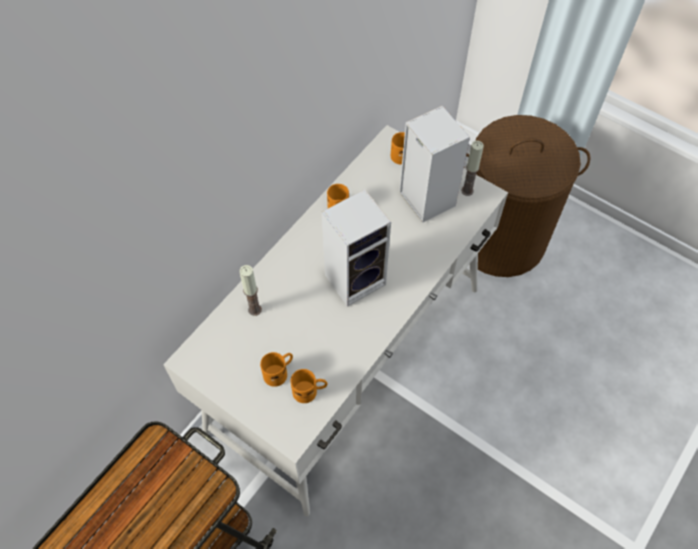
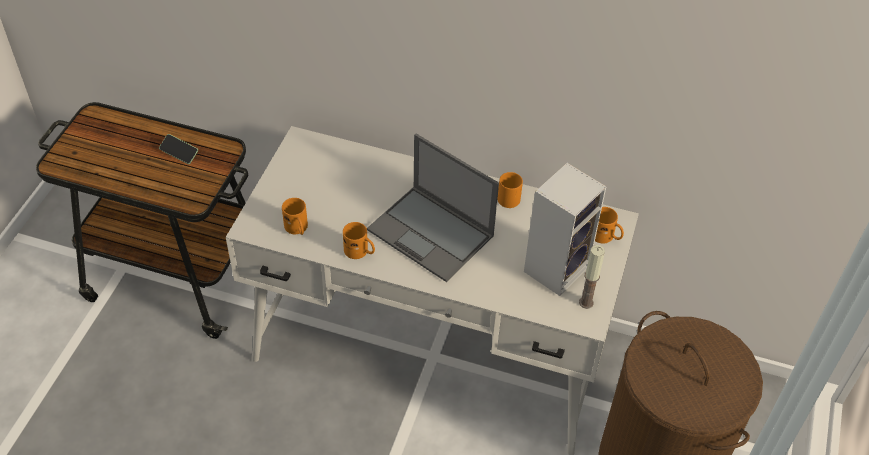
camera: 70 degrees right, 10 degrees down
candle [239,265,262,316] -> none
orange mug [260,352,293,387] -> orange mug moved to [343,222,375,259]
speaker [322,190,391,307] -> laptop [367,134,499,282]
none -> phone [159,134,198,164]

